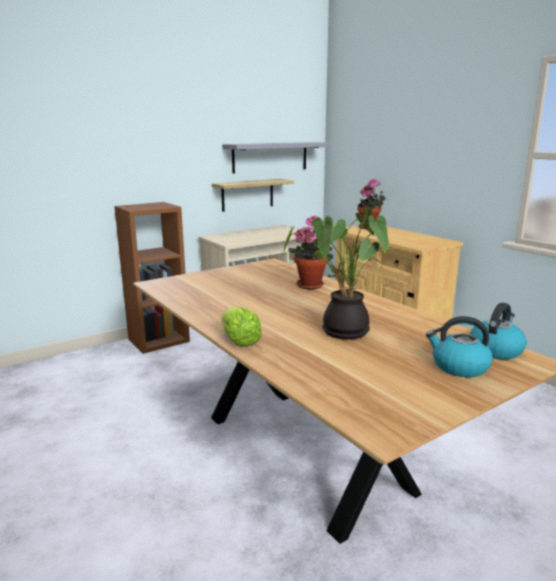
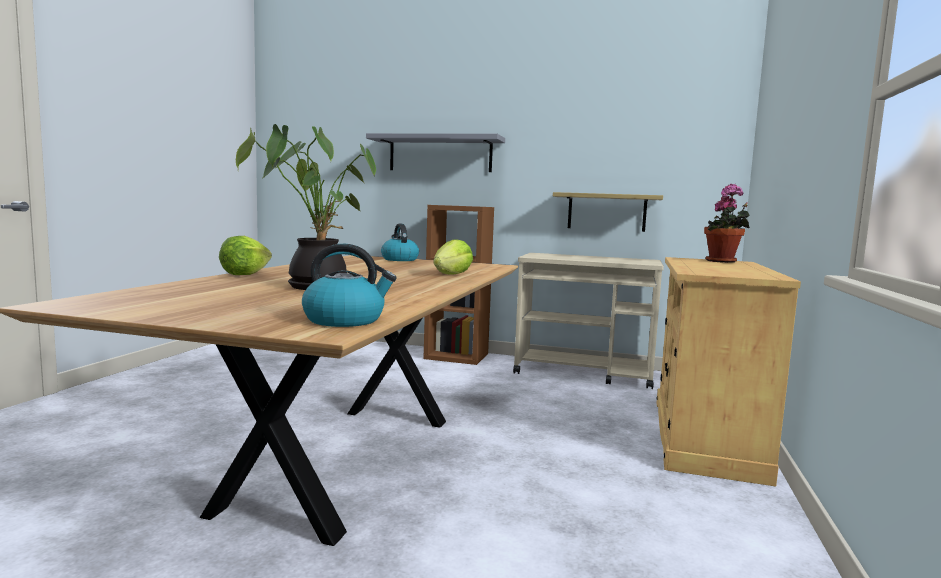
camera: 50 degrees right, 10 degrees down
grey shelf [222,142,330,173] -> grey shelf moved to [366,133,505,172]
potted plant [288,215,333,289] -> lettuce [433,239,473,275]
kettle [426,316,493,377] -> kettle moved to [381,224,419,261]

